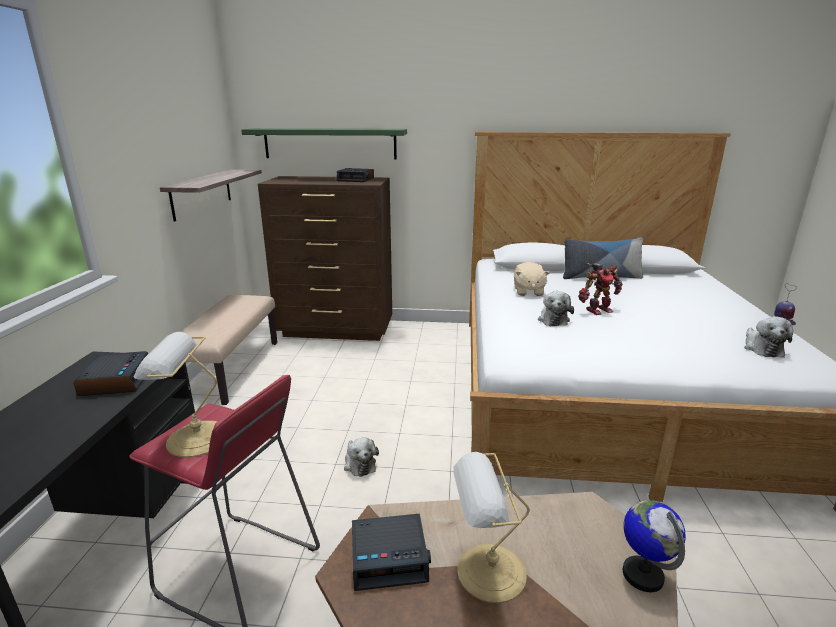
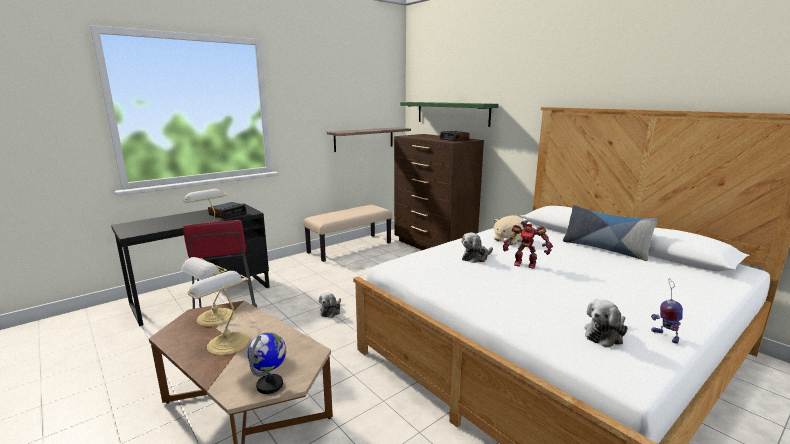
camera: 45 degrees right, 5 degrees down
alarm clock [352,514,431,591] -> table lamp [180,257,235,327]

